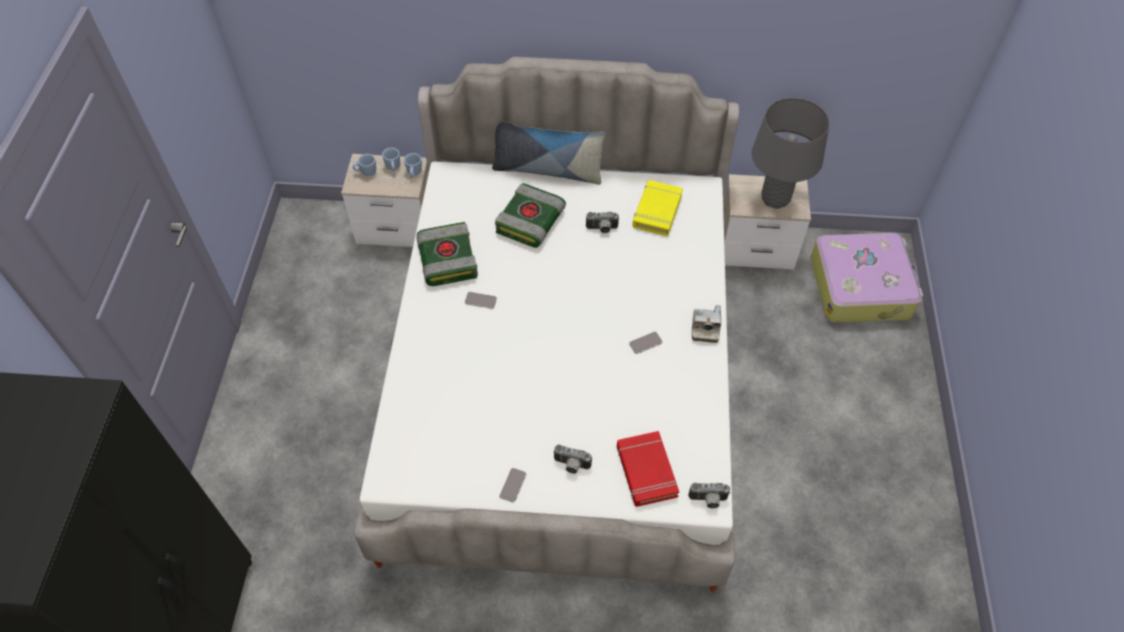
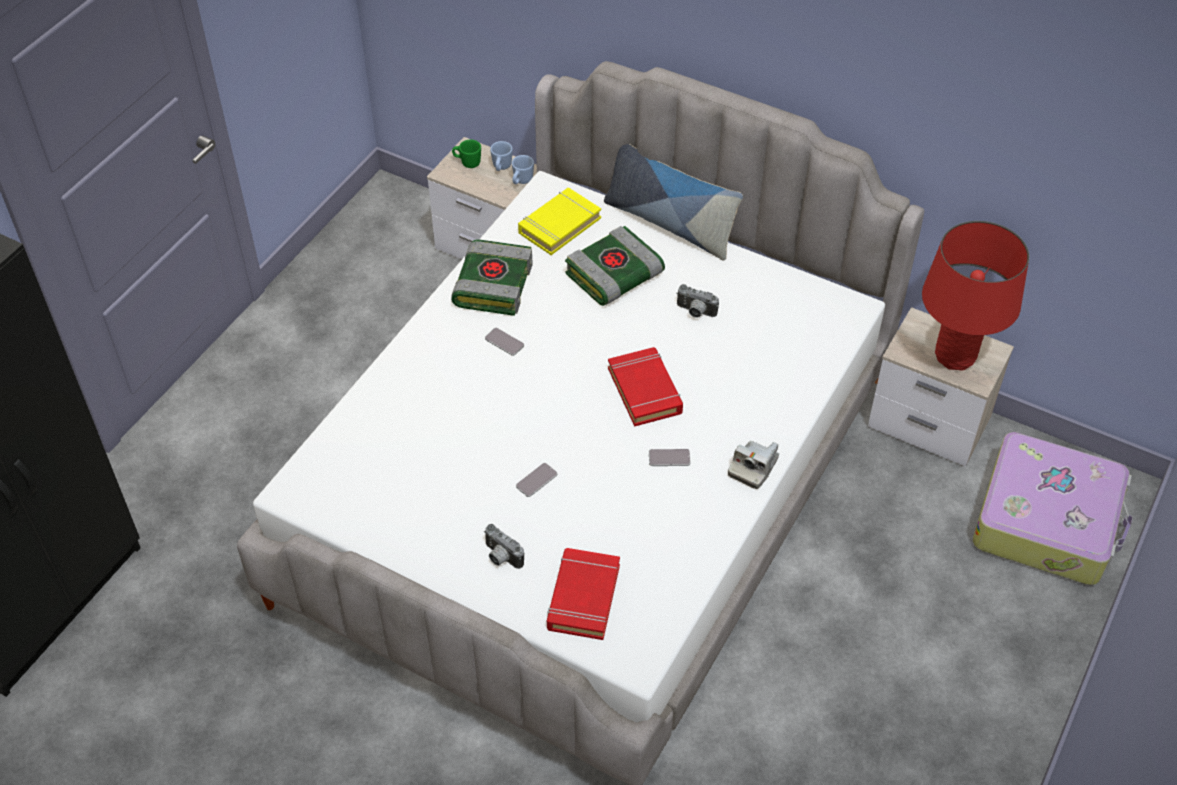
camera: 25 degrees right, 5 degrees down
blue mug [353,154,376,176] -> green mug [452,139,481,168]
phone [499,468,526,502] -> phone moved to [516,463,557,497]
yellow book [632,180,683,236] -> yellow book moved to [518,188,601,255]
camera [688,483,730,508] -> none
grey table lamp [752,98,829,209] -> red table lamp [922,221,1029,370]
none -> red book [608,347,683,427]

